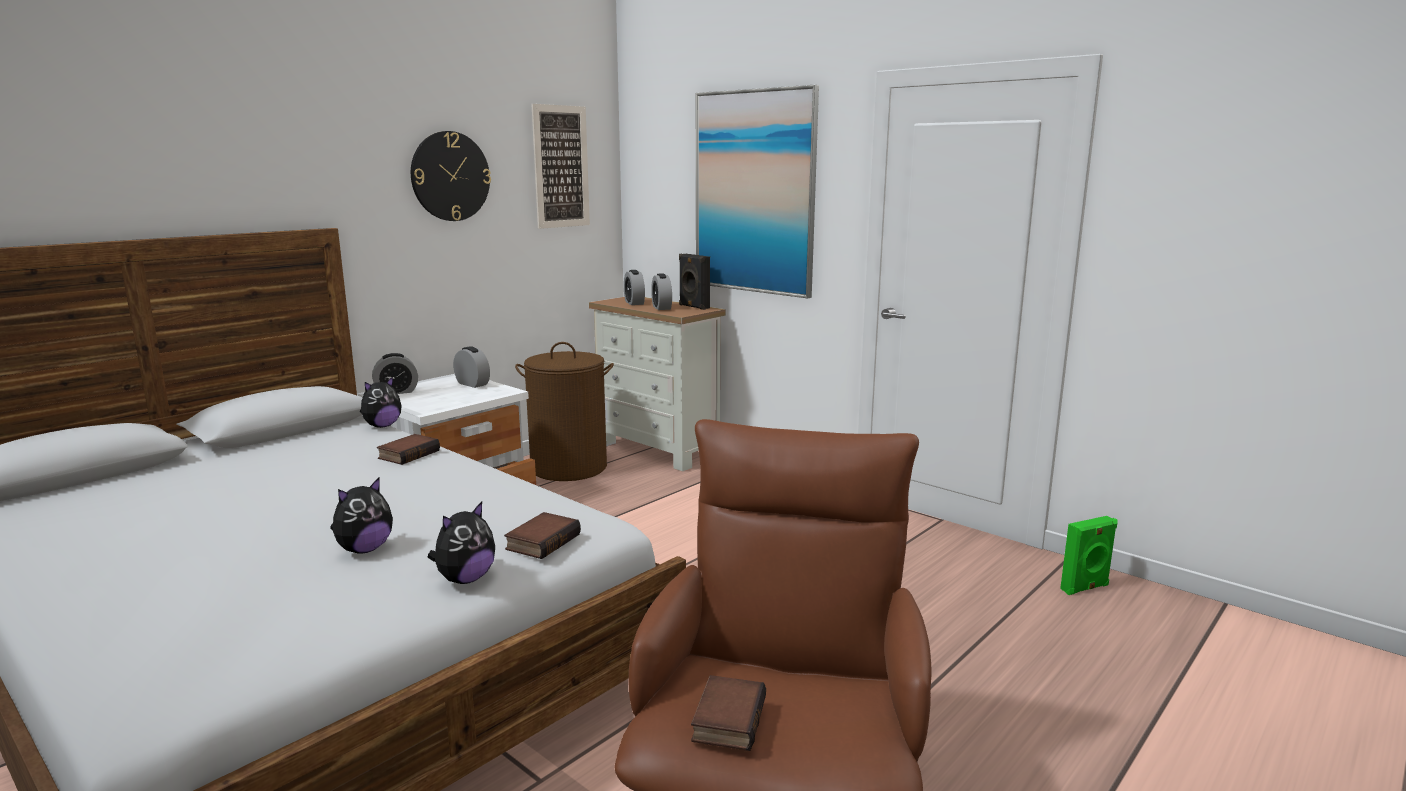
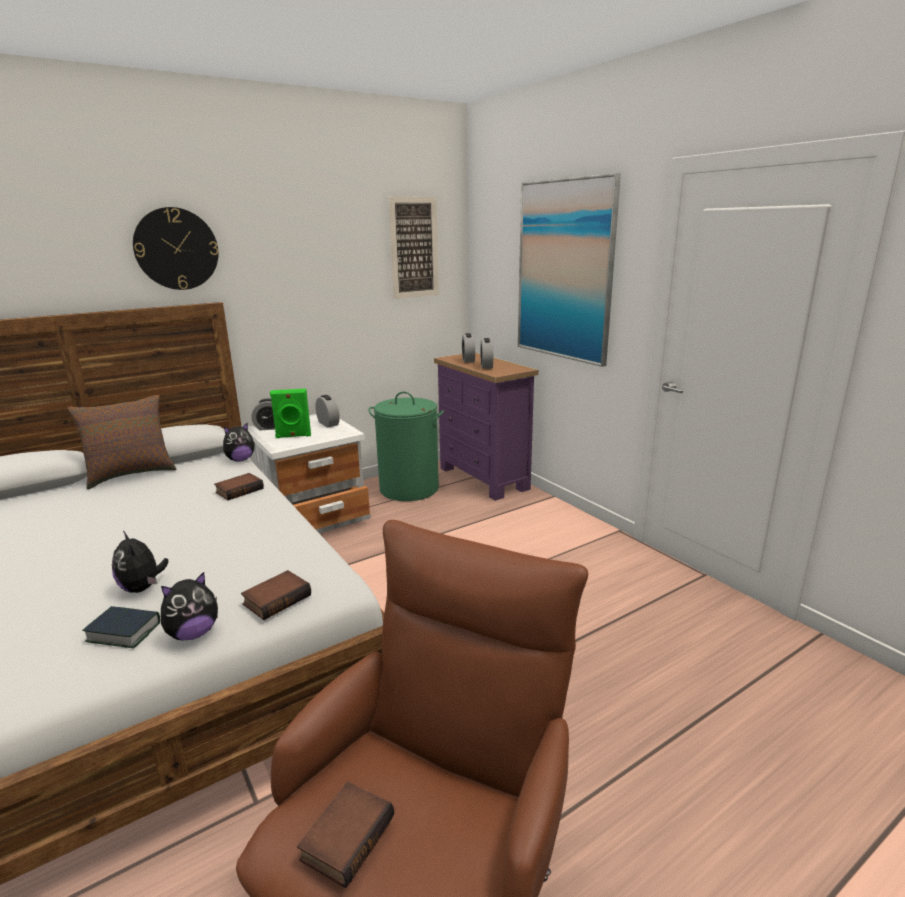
camera: 15 degrees right, 5 degrees up
plush toy [330,477,393,554] -> plush toy turned 90 degrees clockwise [112,531,169,593]
wall clock [411,131,491,221] -> wall clock moved to [133,207,218,290]
brown laundry basket [515,342,614,481] -> green laundry basket [368,392,444,501]
white dresser [589,297,726,472] -> purple dresser [434,352,539,501]
black speaker [679,254,710,310] -> none
green speaker [1060,516,1117,595] -> green speaker moved to [270,389,311,438]
none -> brown pillow [67,395,177,489]
none -> book [82,606,160,648]

